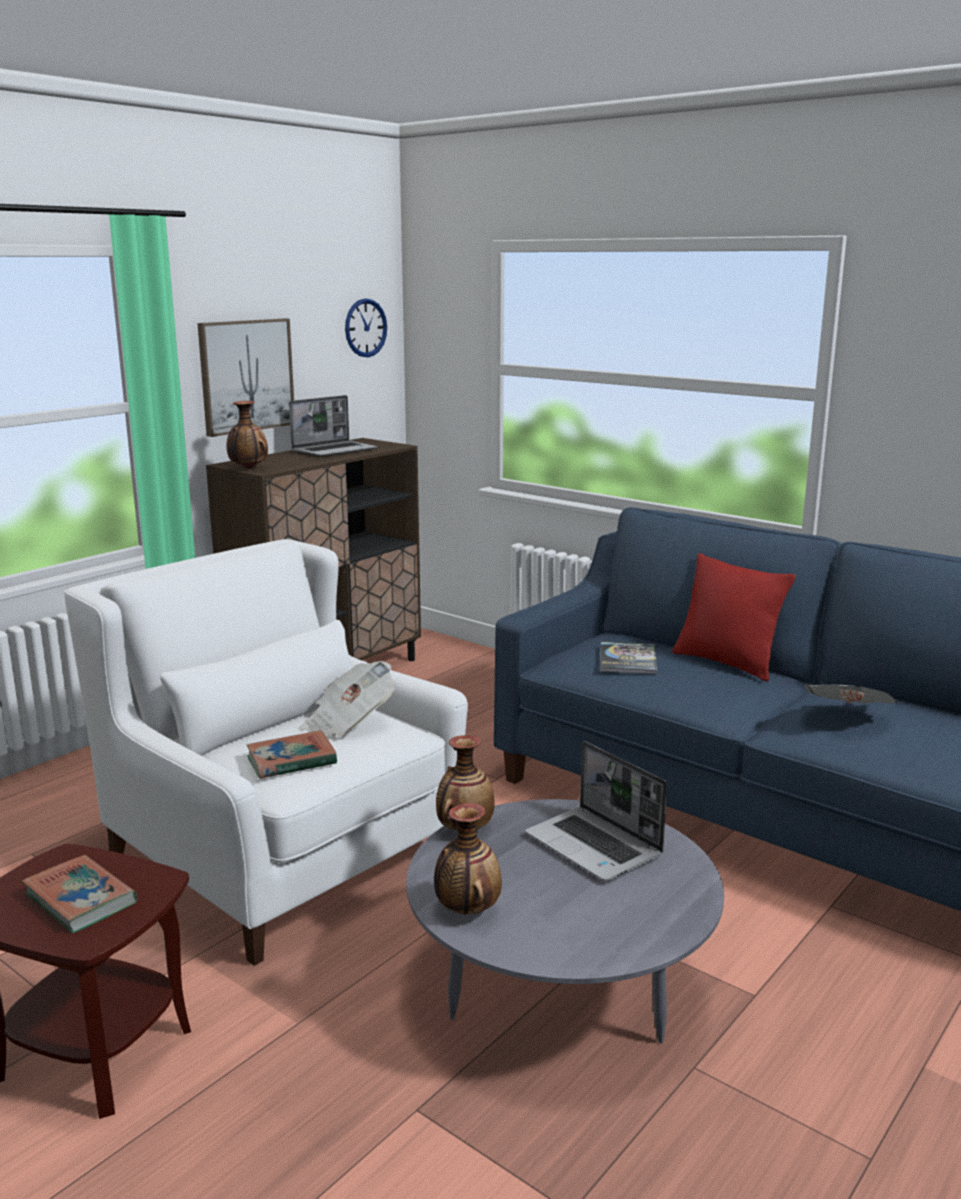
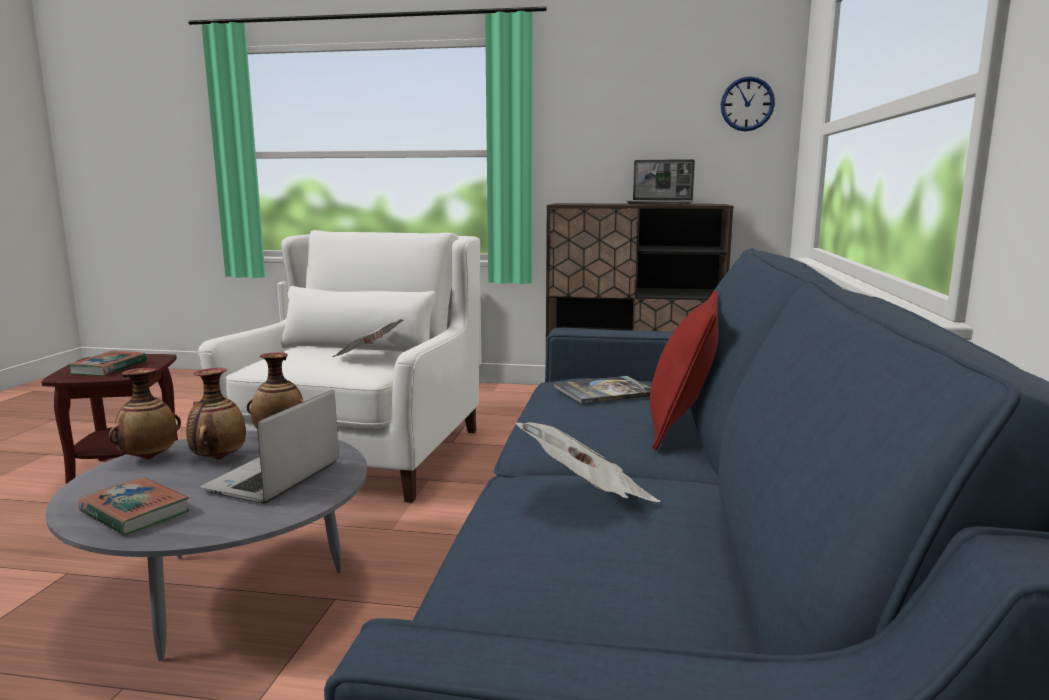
camera: 60 degrees right, 5 degrees down
picture [197,318,294,437] -> none
vase [226,401,268,469] -> vase moved to [186,368,246,459]
book [247,730,337,779] -> book moved to [78,477,189,536]

